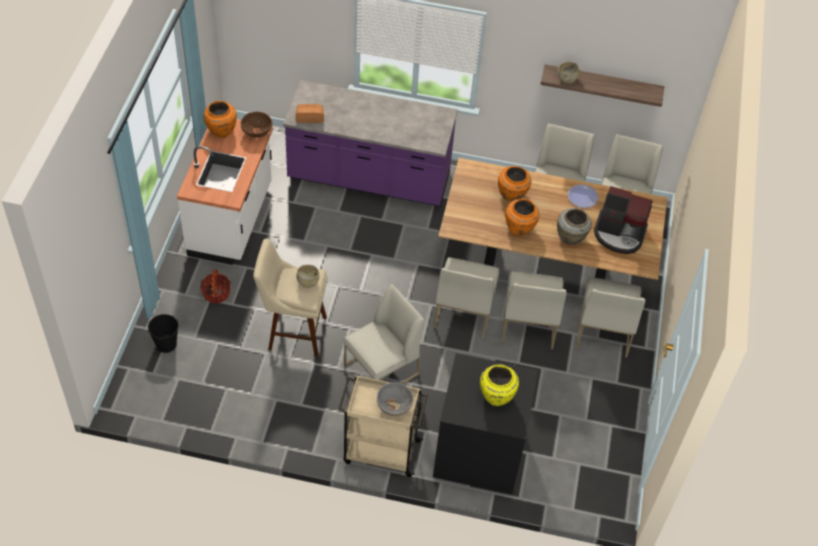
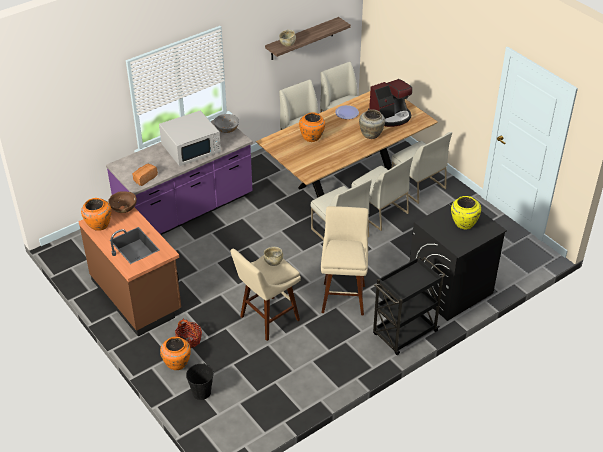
camera: 45 degrees left, 10 degrees down
white counter [177,119,273,265] -> brown counter [78,205,181,337]
beige cart [338,375,428,477] -> black cart [373,257,445,355]
white chair [343,284,424,384] -> beige stool [321,206,368,315]
grey bowl [377,383,414,416] -> grey bowl moved to [214,114,239,133]
orange vase [505,199,540,236] -> orange vase moved to [160,337,191,370]
none -> white microwave [159,110,221,166]

